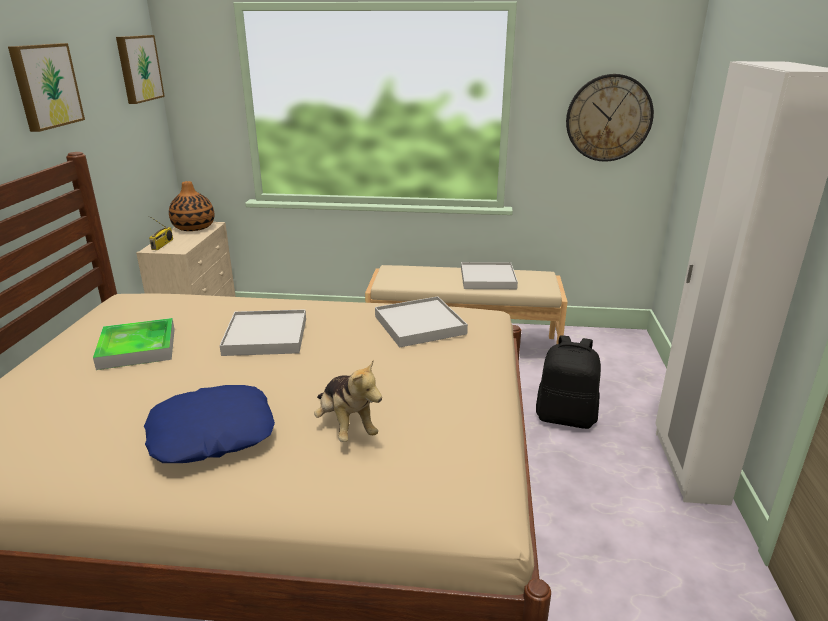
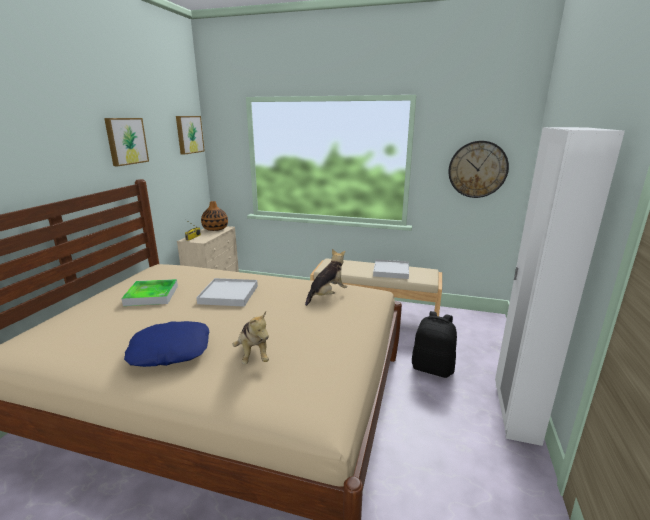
camera: 10 degrees right, 5 degrees down
white tray [375,296,468,348] -> plush toy [305,249,347,306]

